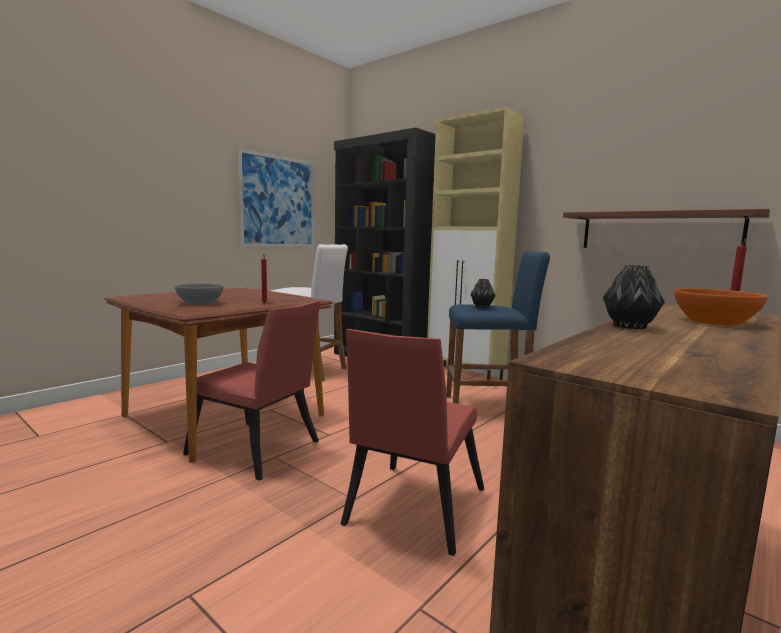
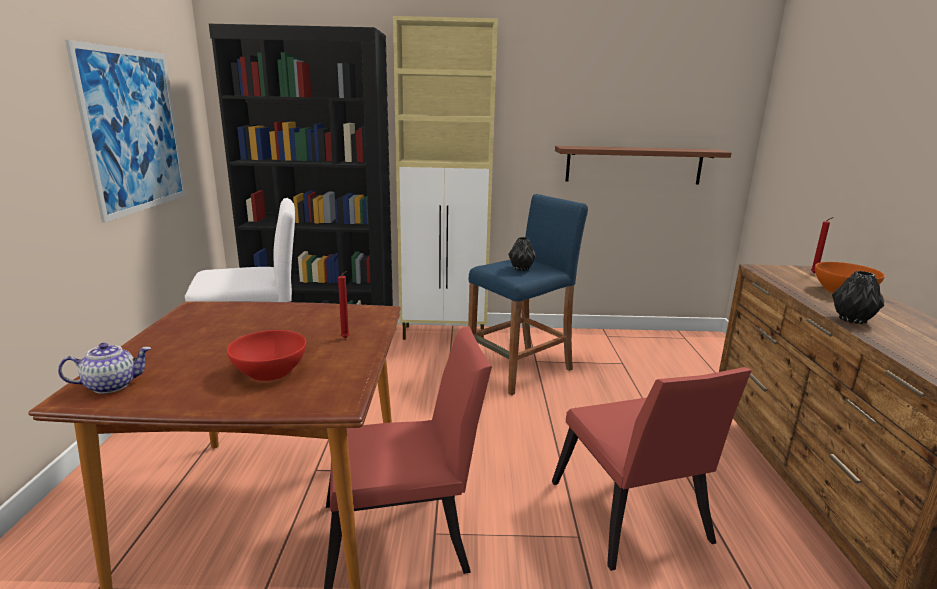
camera: 40 degrees left, 10 degrees up
grey bowl [175,284,224,305] -> red bowl [227,330,306,381]
none -> teapot [58,343,151,394]

